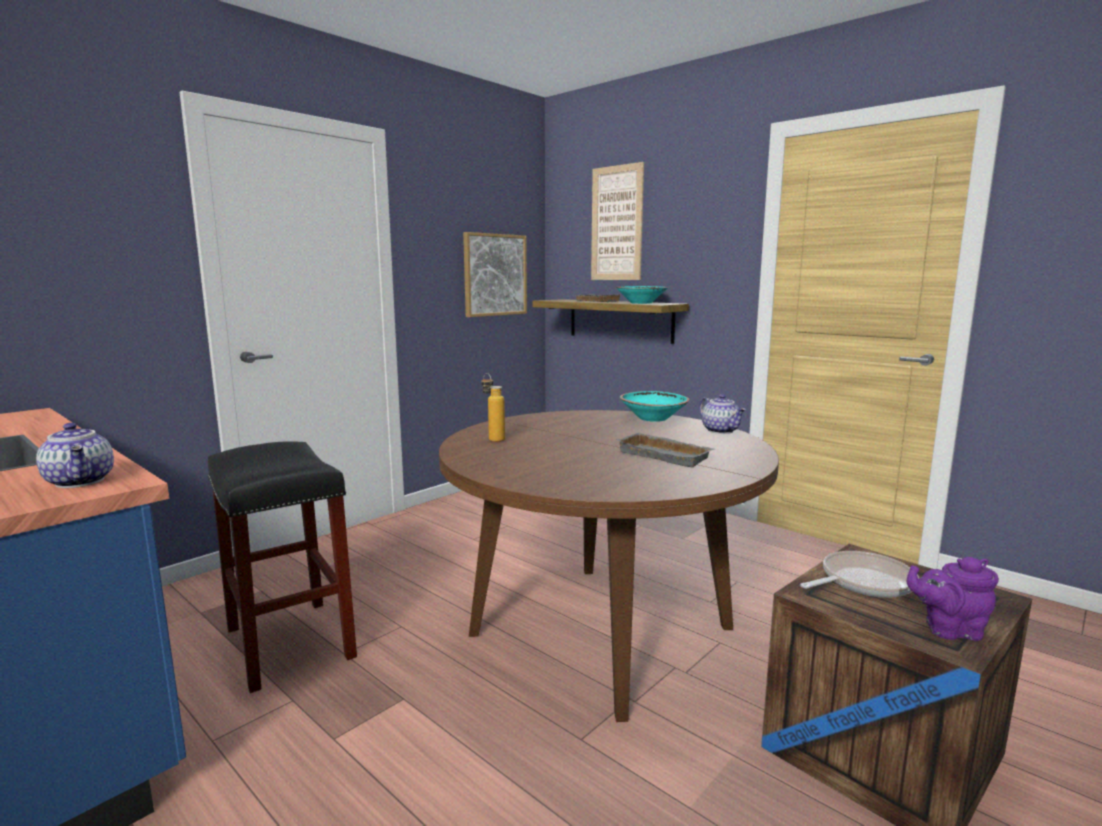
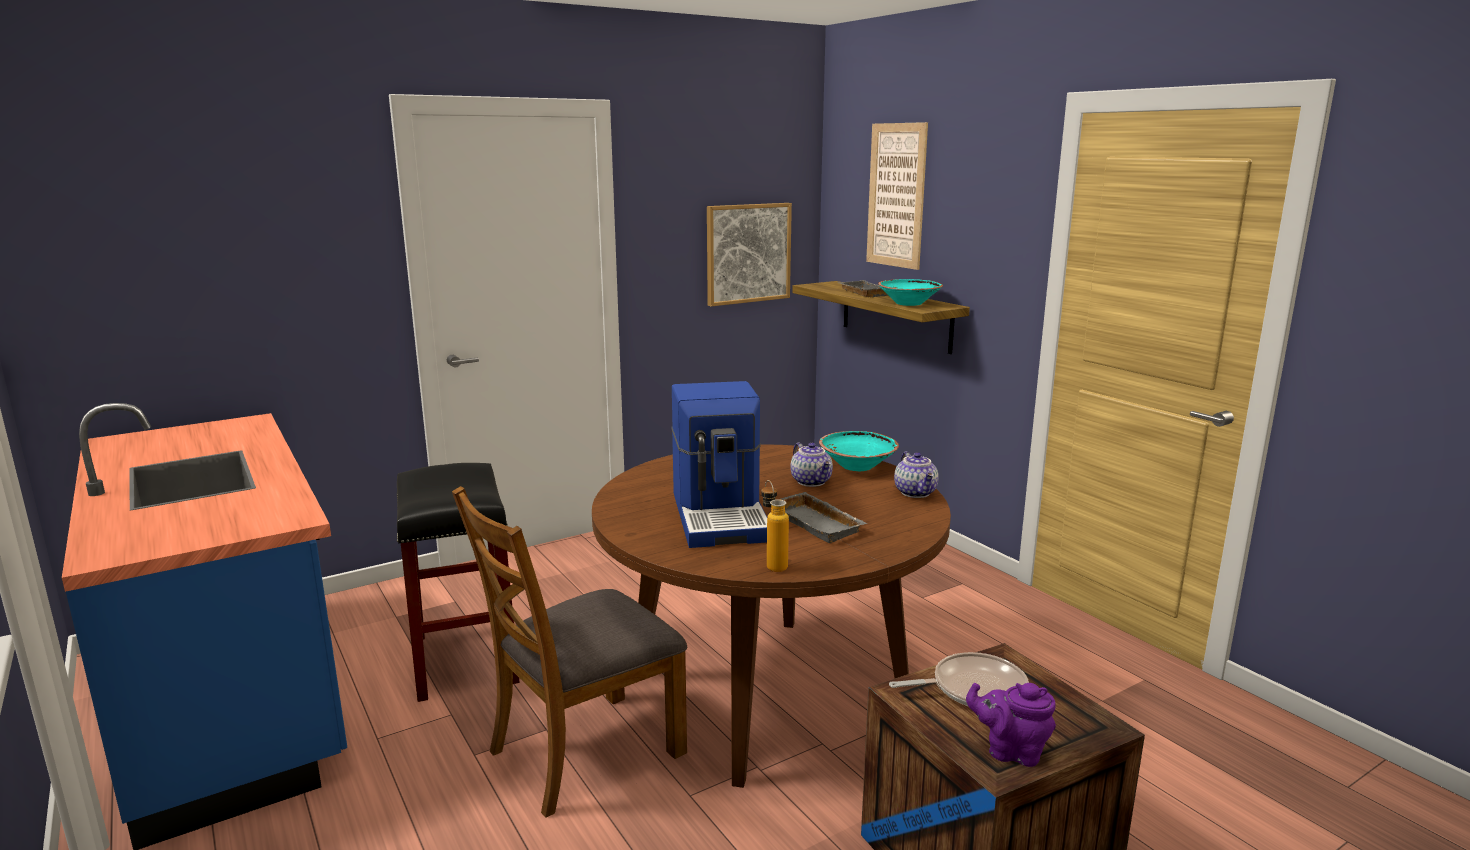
camera: 15 degrees right, 5 degrees up
teapot [36,423,114,488] -> teapot moved to [791,442,833,487]
bottle [481,373,505,442] -> bottle moved to [761,480,789,572]
none -> brown chair [452,486,687,818]
none -> coffee machine [671,381,767,548]

